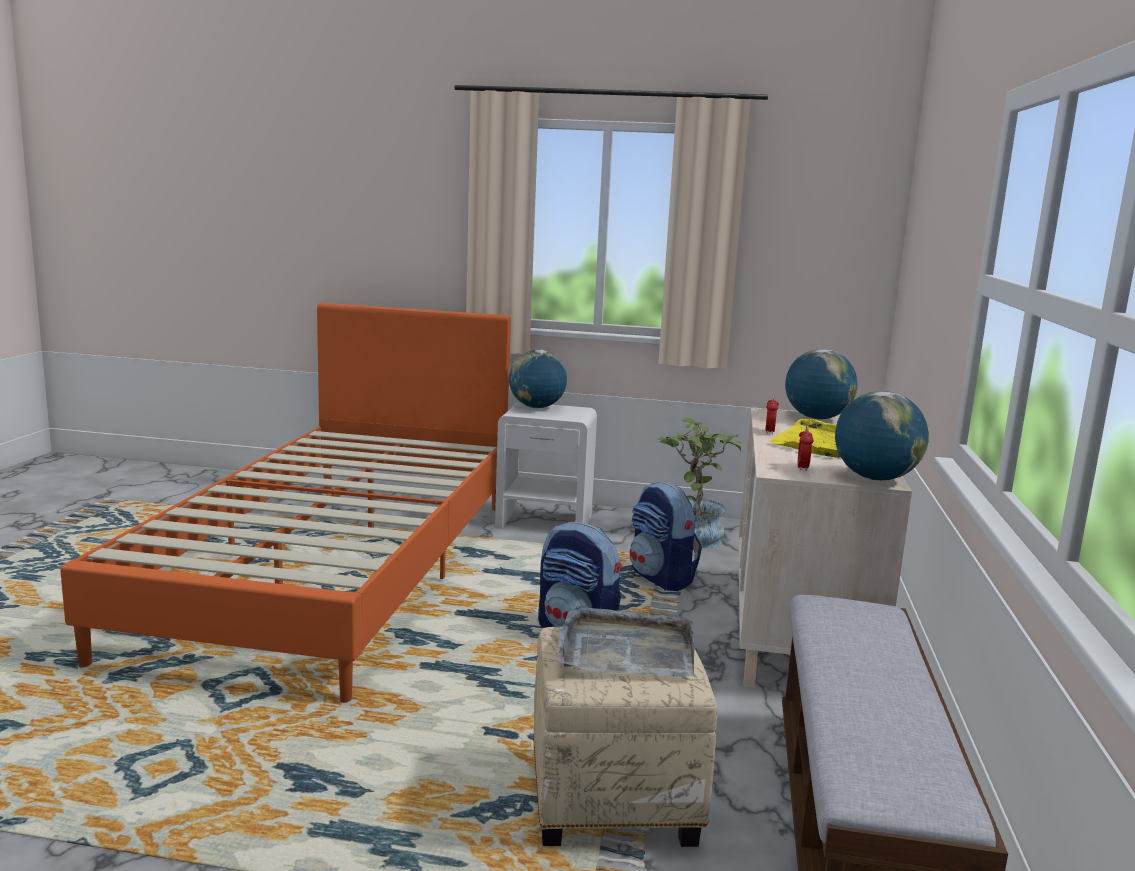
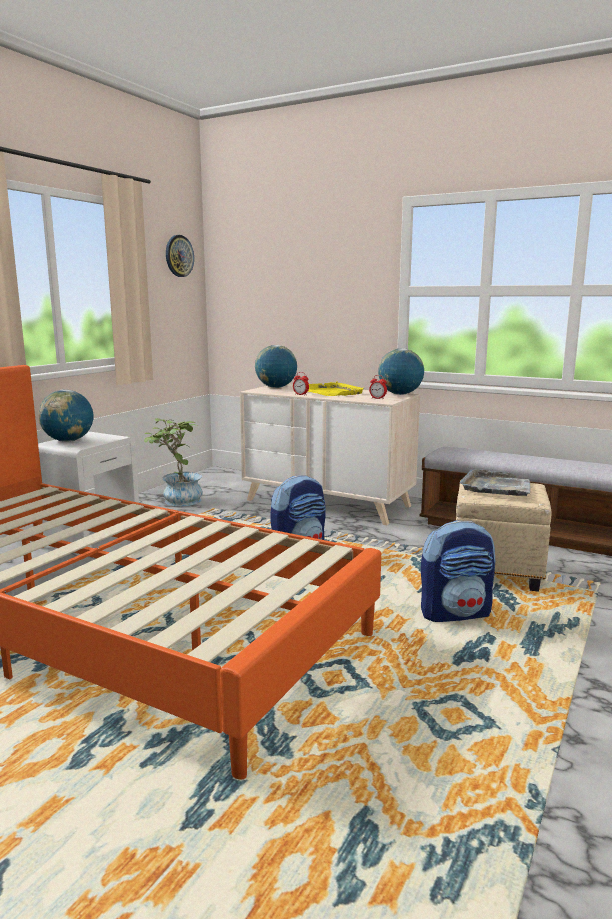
camera: 70 degrees left, 0 degrees up
backpack [630,482,702,591] -> backpack moved to [421,520,495,622]
none -> wall clock [166,235,194,277]

